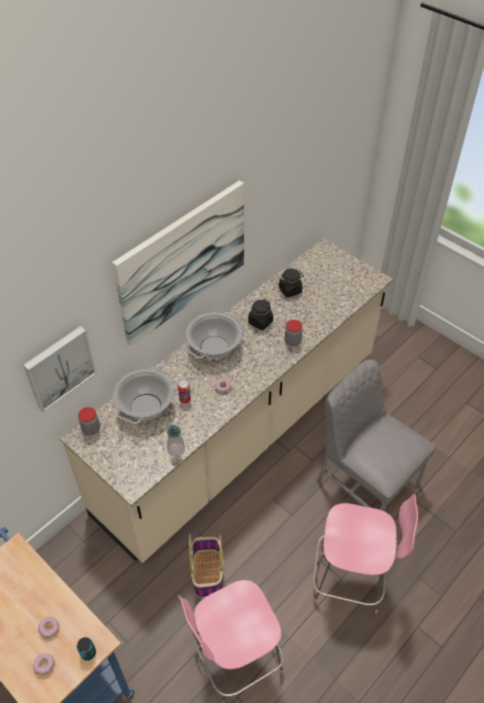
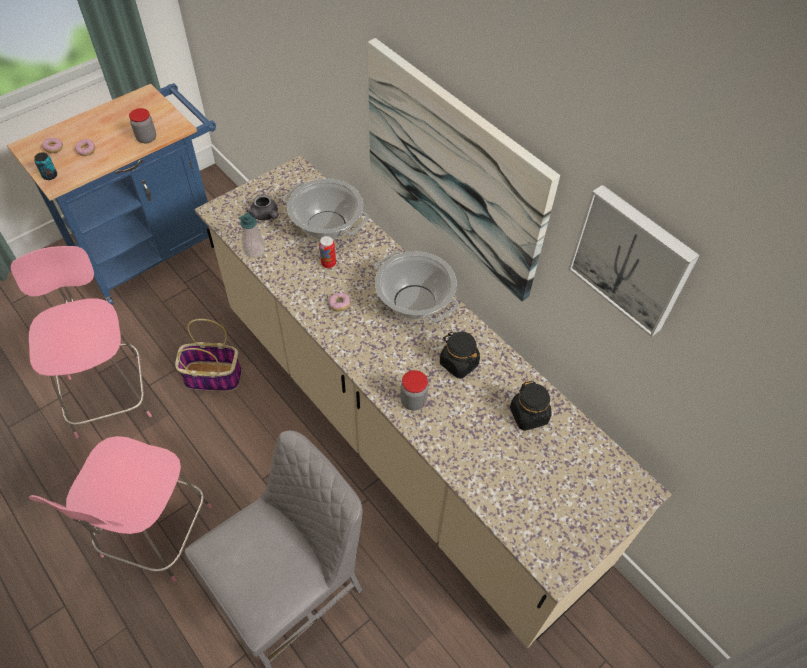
camera: 95 degrees right, 5 degrees up
picture [23,326,97,412] -> picture moved to [568,185,699,337]
jar [78,407,100,436] -> jar moved to [129,108,156,143]
none -> grey teapot [246,194,278,220]

